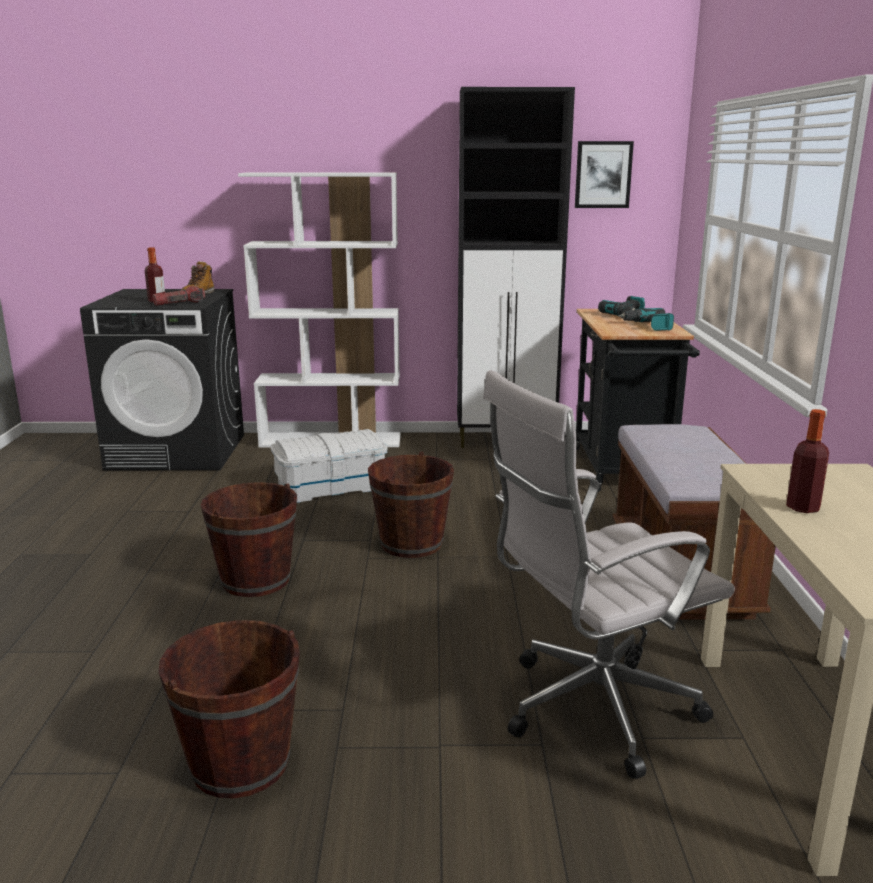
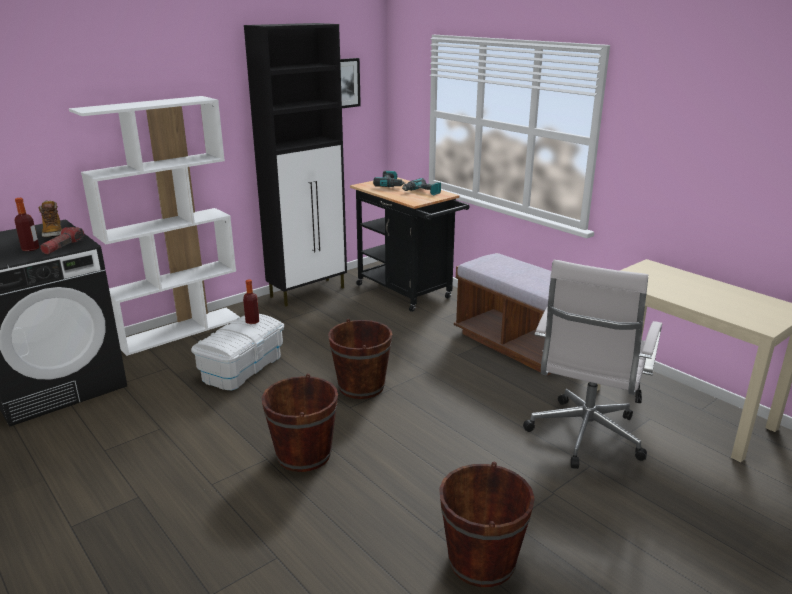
camera: 40 degrees left, 5 degrees up
bottle [786,409,829,513] -> bottle moved to [243,279,259,324]

